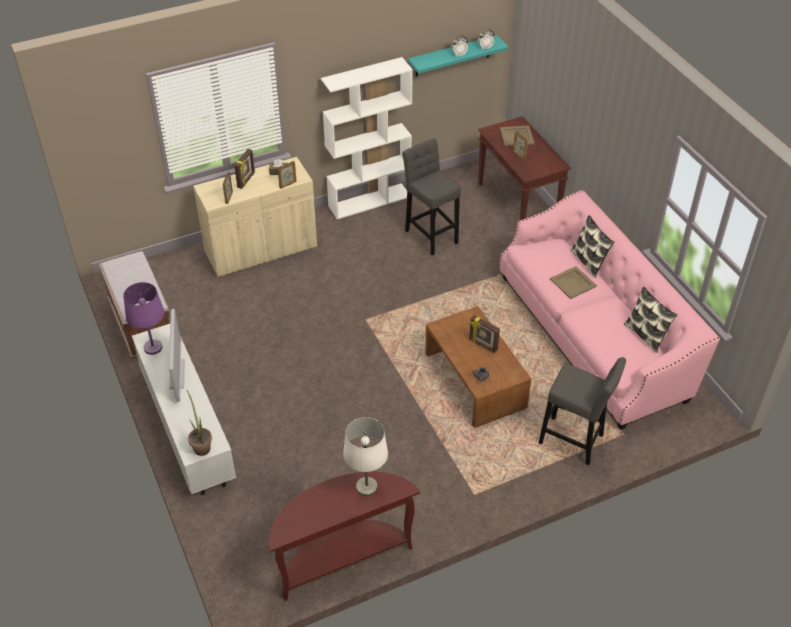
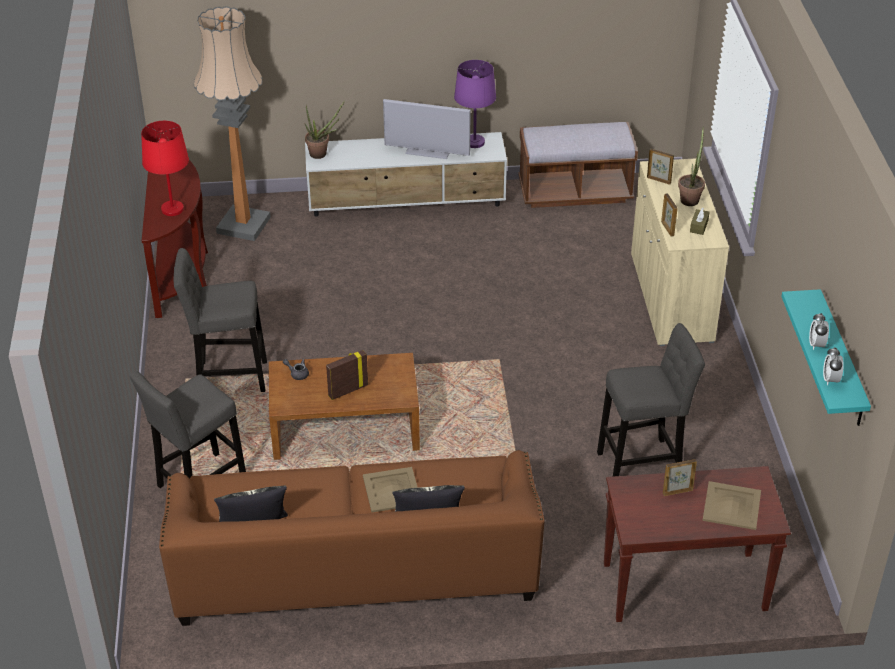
camera: 110 degrees right, 5 degrees down
picture frame [234,149,255,189] -> potted plant [678,126,705,206]
white bookcase [321,57,413,219] -> none
white table lamp [343,417,388,496] -> red table lamp [141,121,189,216]
pink sofa [499,190,720,430] -> brown sofa [159,450,545,626]
none -> grey stool [174,248,267,392]
none -> floor lamp [194,6,271,241]

